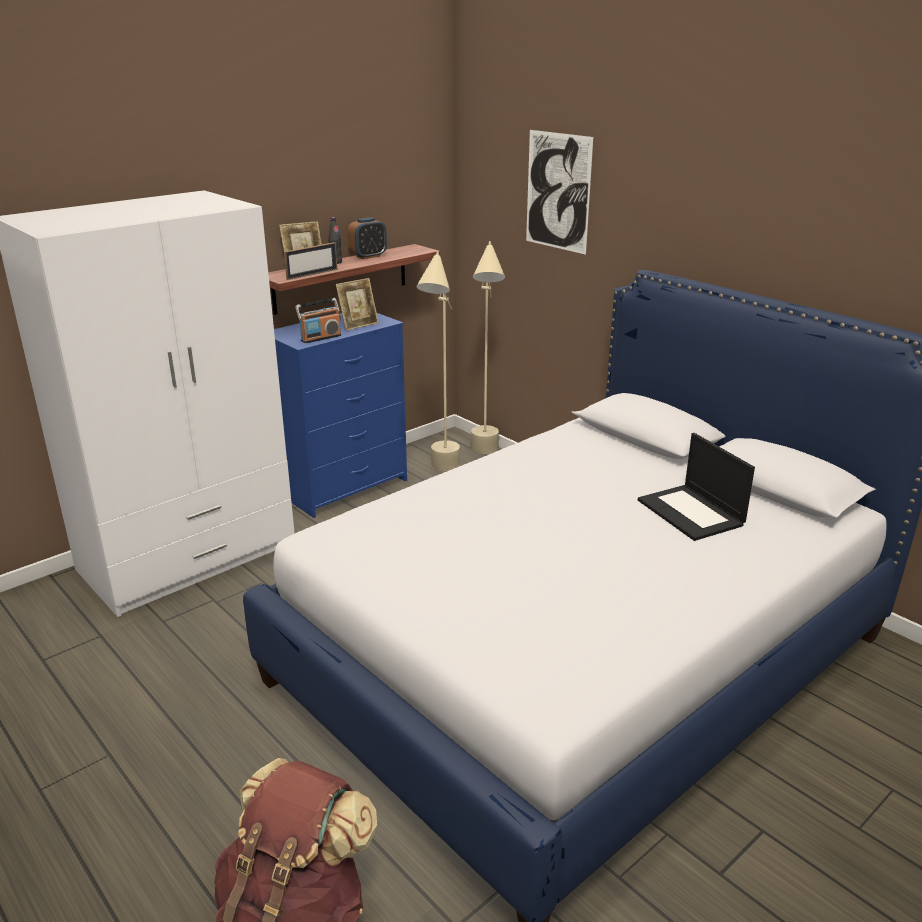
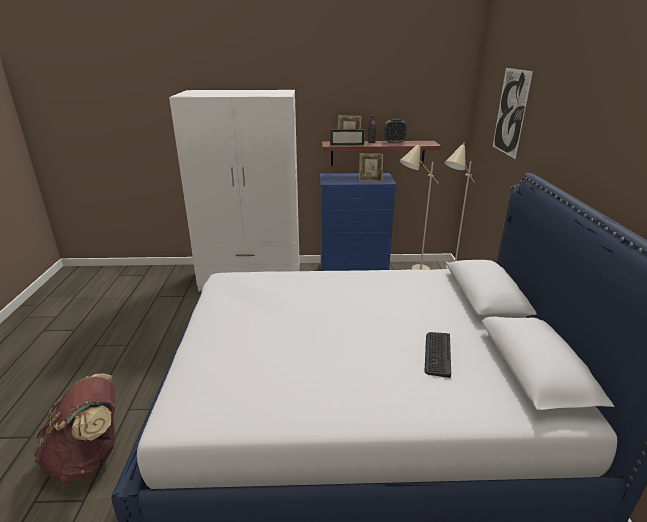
camera: 40 degrees right, 0 degrees up
radio [295,298,341,343] -> none
laptop [638,433,755,541] -> keyboard [425,332,451,378]

